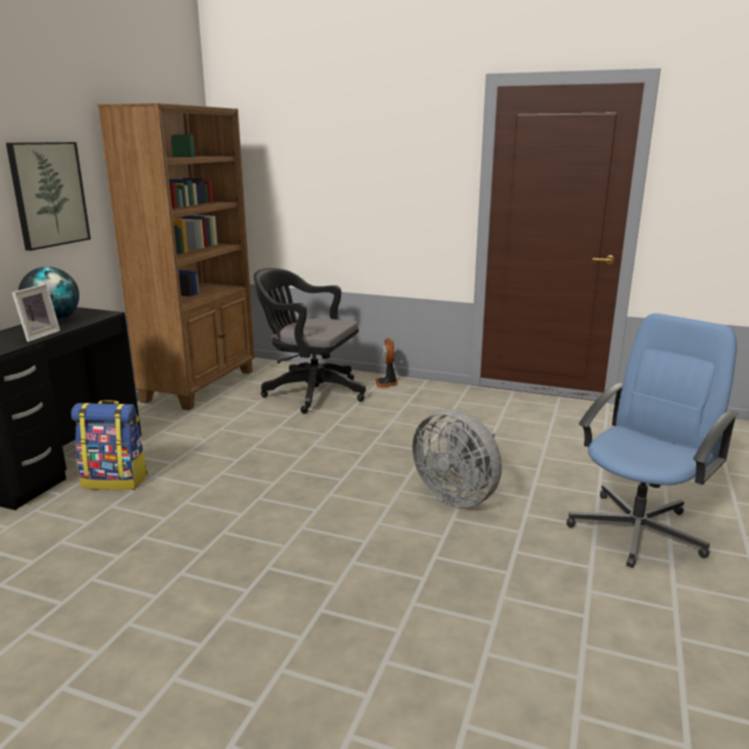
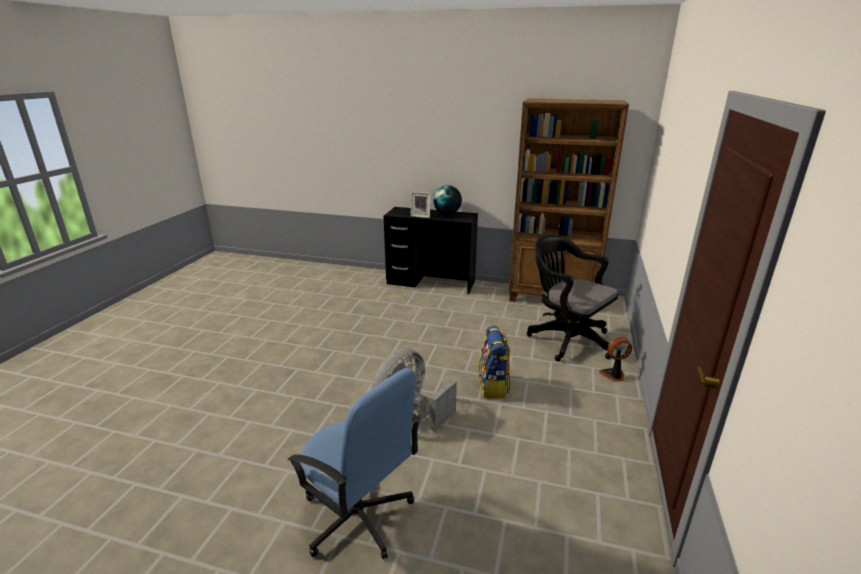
camera: 85 degrees right, 5 degrees up
picture [6,142,91,251] -> none
backpack [71,400,148,490] -> backpack moved to [478,326,510,398]
black office chair [254,268,366,414] -> black office chair turned 60 degrees counterclockwise [527,235,618,361]

